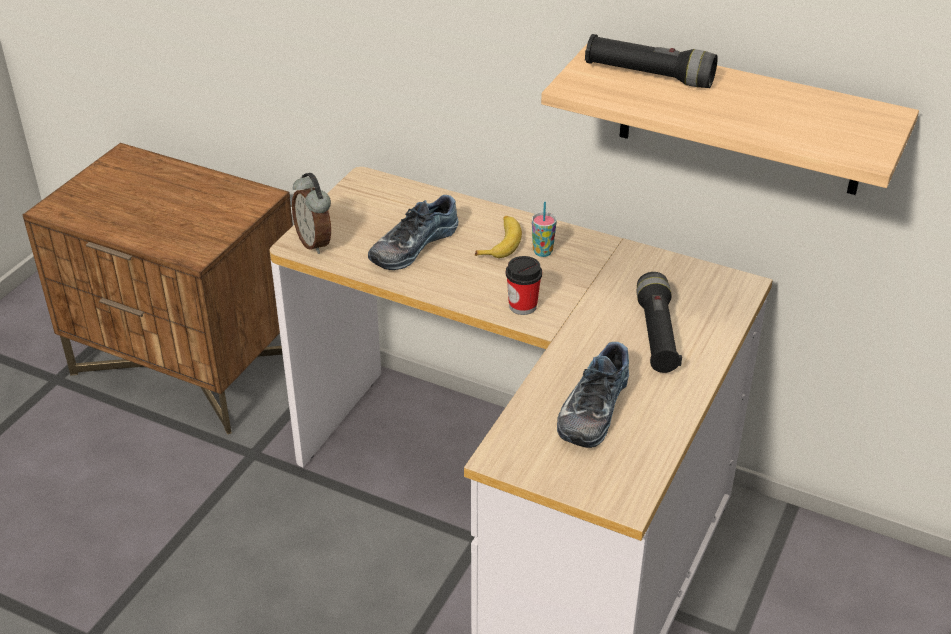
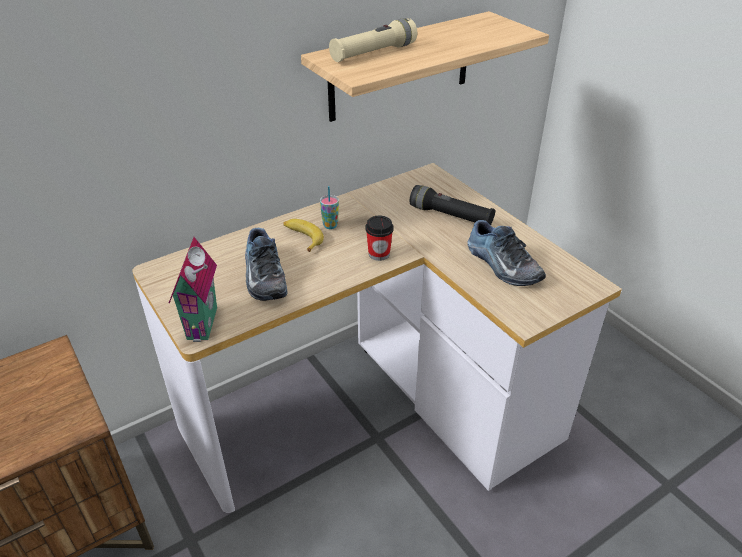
camera: 60 degrees left, 0 degrees up
alarm clock [292,173,331,254] -> toy house [169,237,217,342]
black flashlight [585,34,718,88] -> beige flashlight [329,18,417,62]

